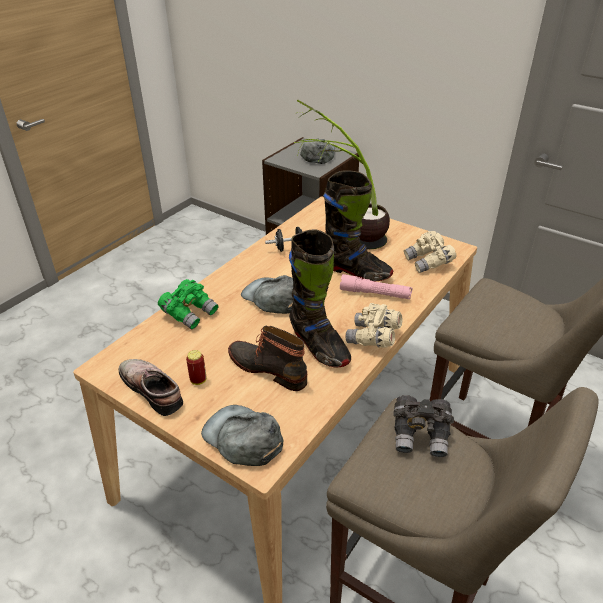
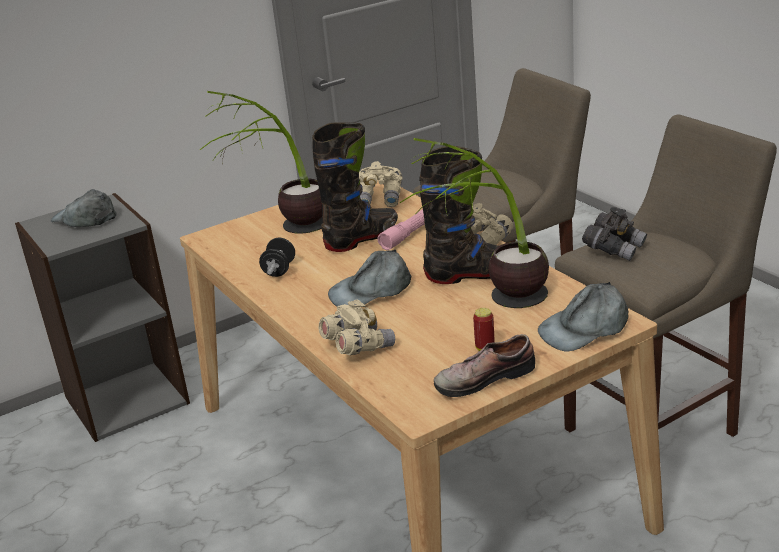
camera: 65 degrees left, 10 degrees down
green binoculars [158,279,218,329] -> beige binoculars [318,299,395,355]
boot [228,326,308,391] -> potted plant [400,138,549,308]

